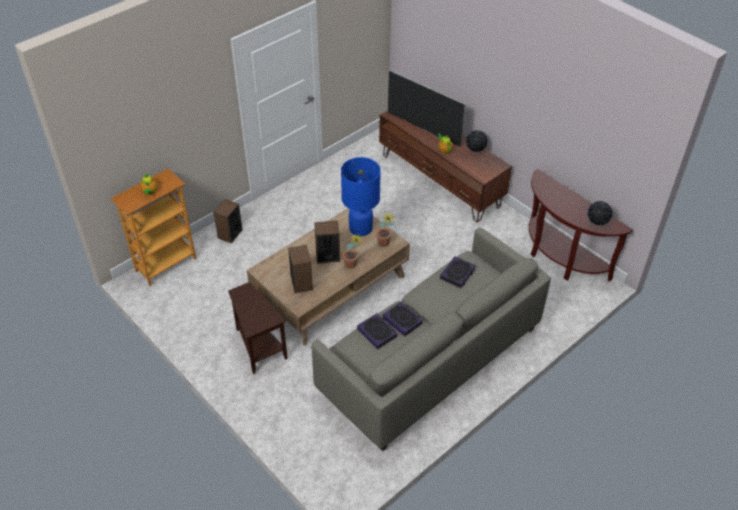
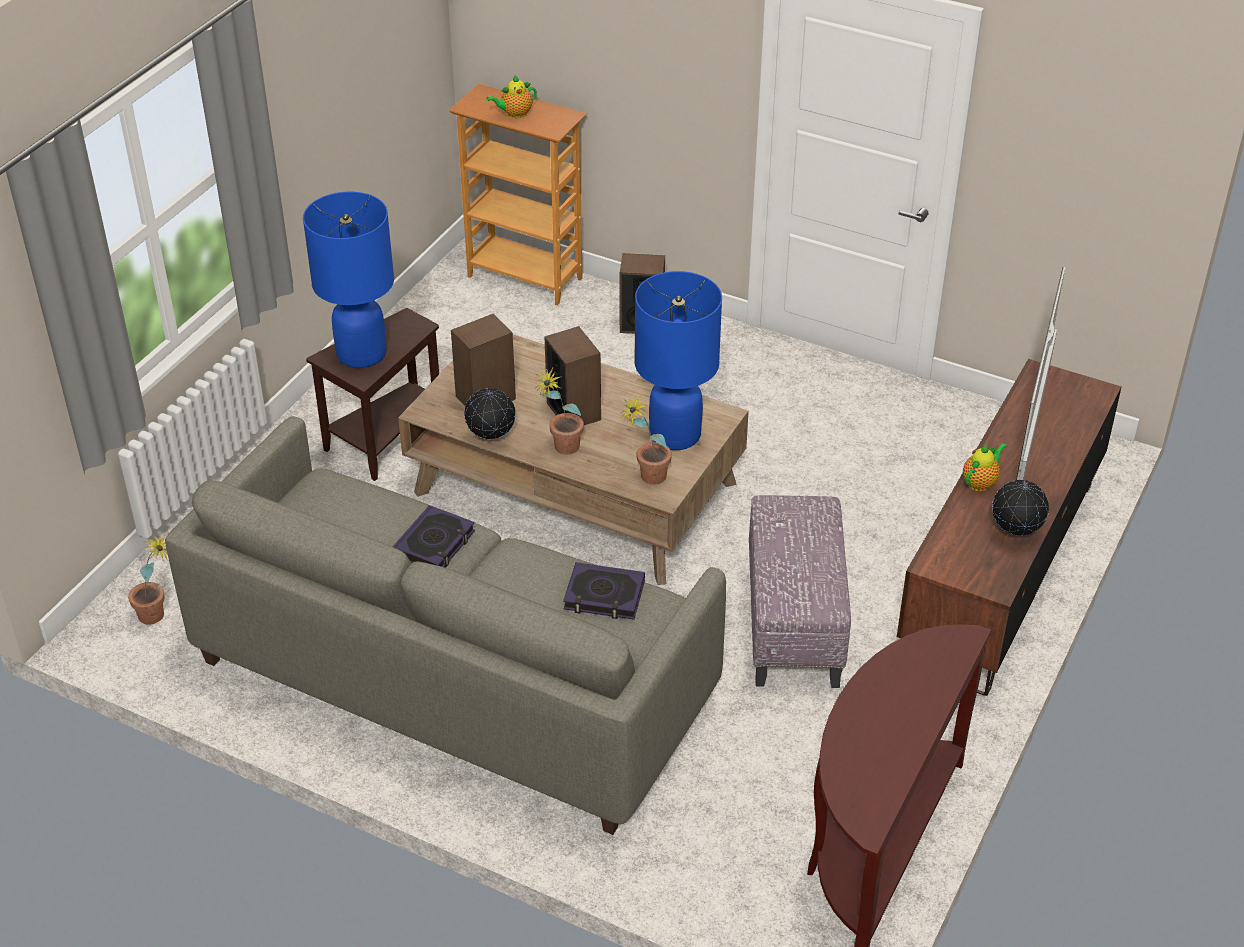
camera: 70 degrees right, 5 degrees down
book [357,314,398,350] -> none
globe [587,201,612,225] -> globe moved to [464,388,516,440]
none -> potted plant [128,534,168,625]
none -> blue table lamp [303,192,394,368]
none -> ottoman [749,495,851,688]

